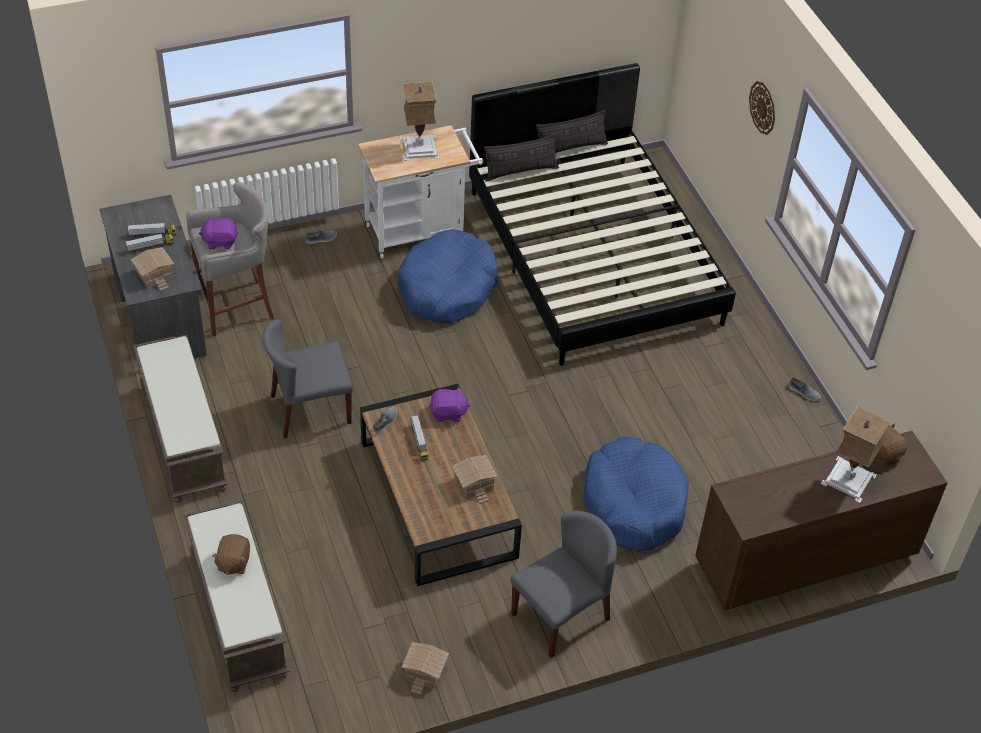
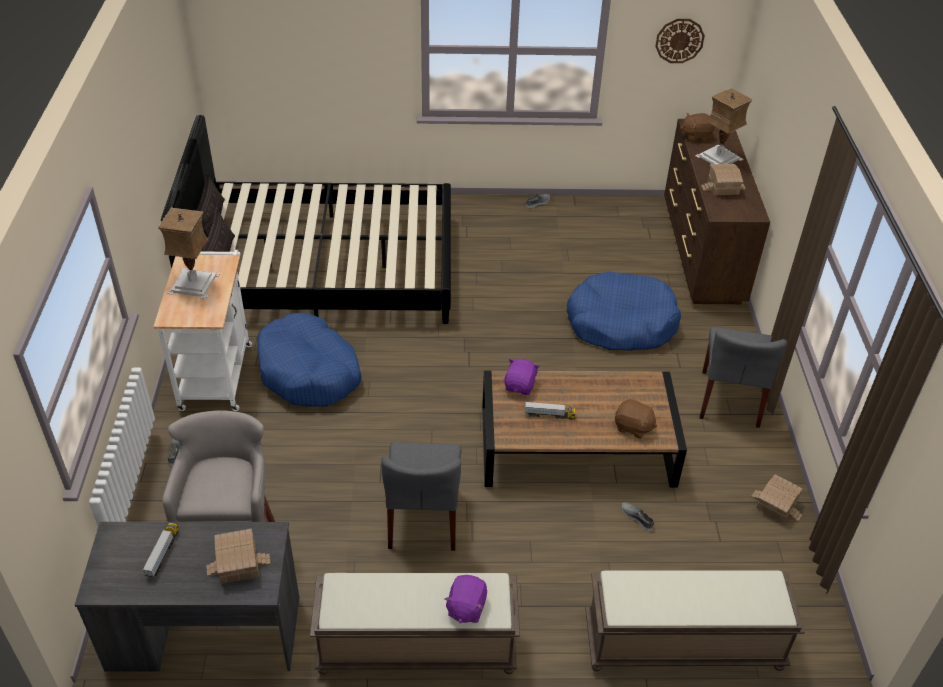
camera: 70 degrees left, 5 degrees down
toy truck [126,233,174,253] -> none
purple plush toy [198,216,238,249] -> purple plush toy moved to [444,575,487,623]
brown plush toy [212,534,250,575] -> brown plush toy moved to [615,399,657,439]
grey shoe [373,406,397,434] -> grey shoe moved to [621,503,654,531]
toy house [452,455,498,504] -> toy house moved to [701,164,746,195]
grey chair [511,511,617,658] -> grey chair turned 150 degrees counterclockwise [700,327,787,428]
wall clock [749,81,775,135] -> wall clock moved to [655,19,705,63]

